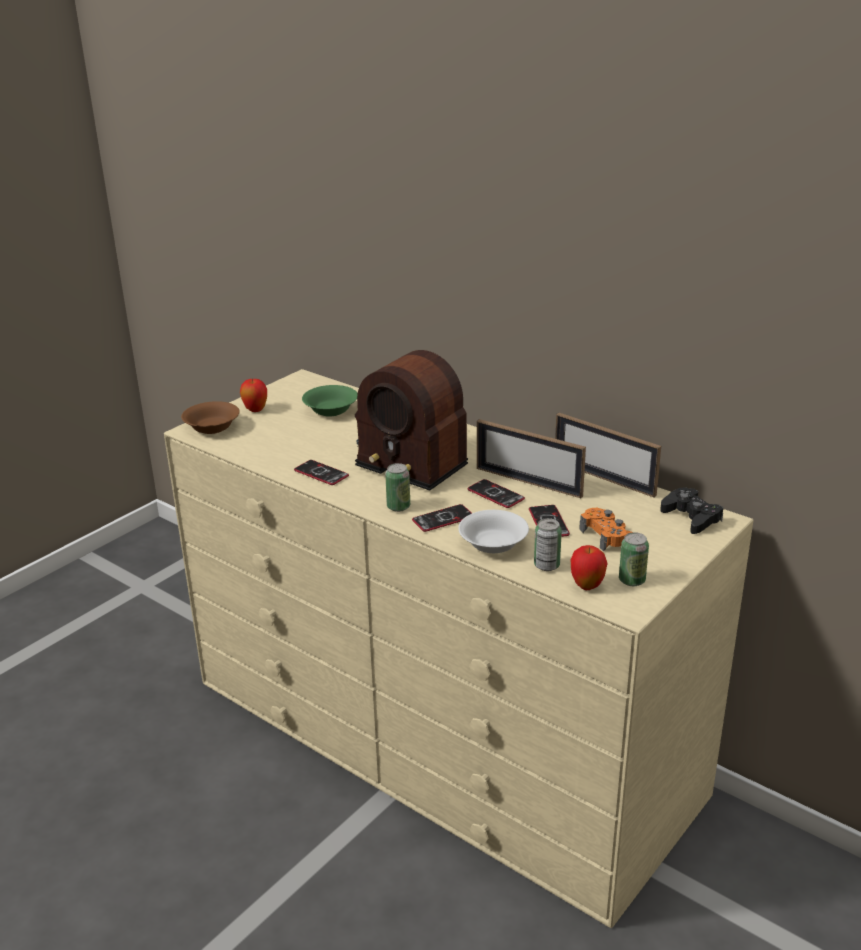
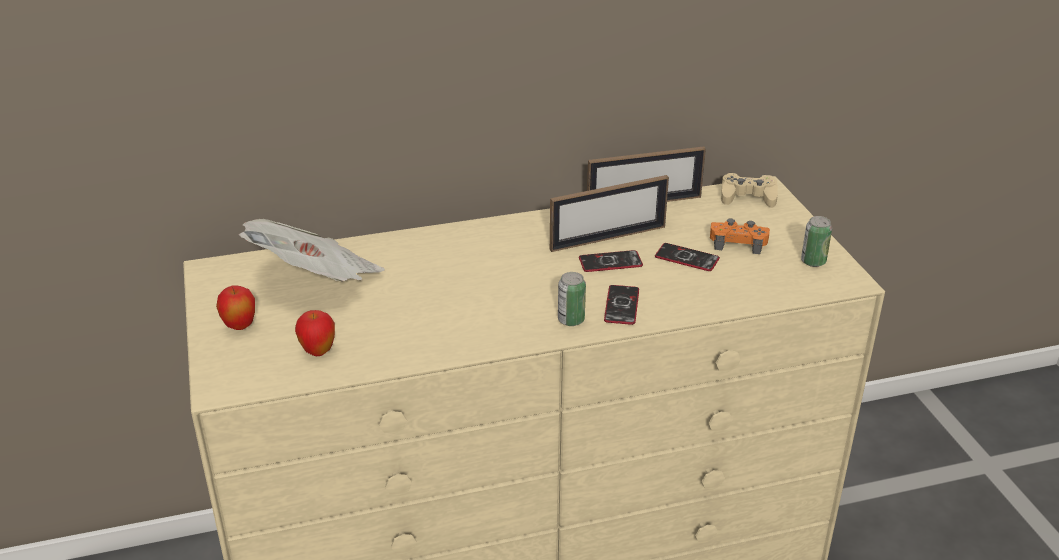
camera: 55 degrees left, 5 degrees up
brown bowl [181,401,240,434] -> none
phone [294,460,349,485] -> none
green bowl [302,385,358,417] -> newspaper [238,219,385,282]
radio [355,350,468,491] -> none
white bowl [458,510,529,553] -> none
can [534,518,562,571] -> none
apple [571,545,608,590] -> apple moved to [295,310,335,356]
black game controller [660,488,723,534] -> beige game controller [721,173,778,208]

